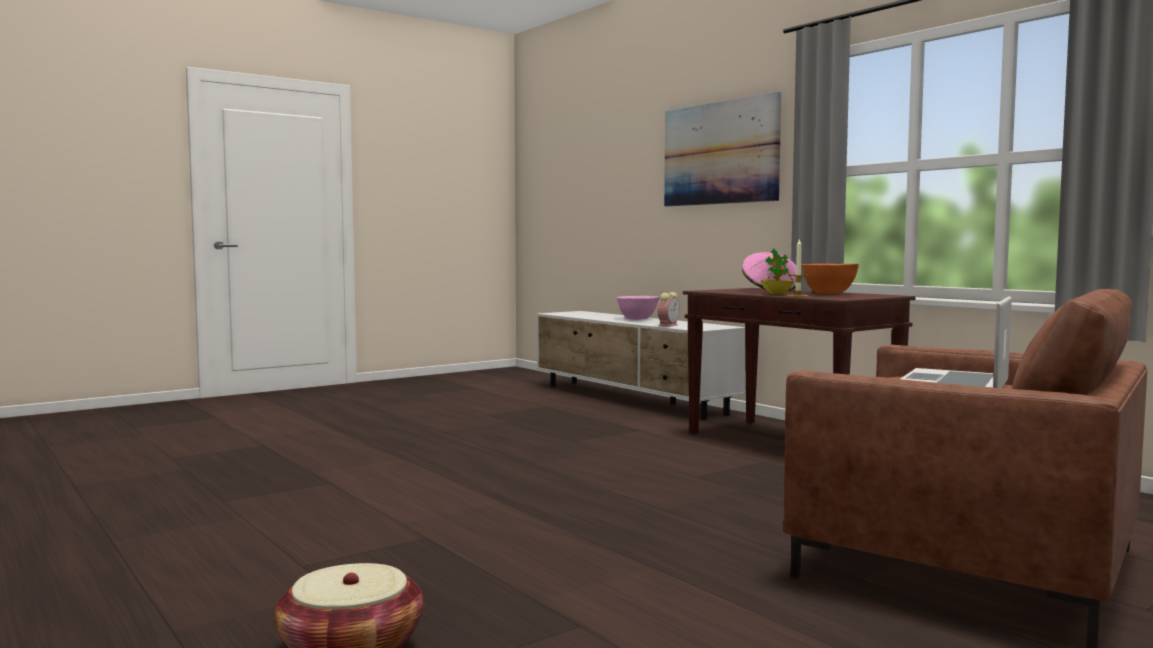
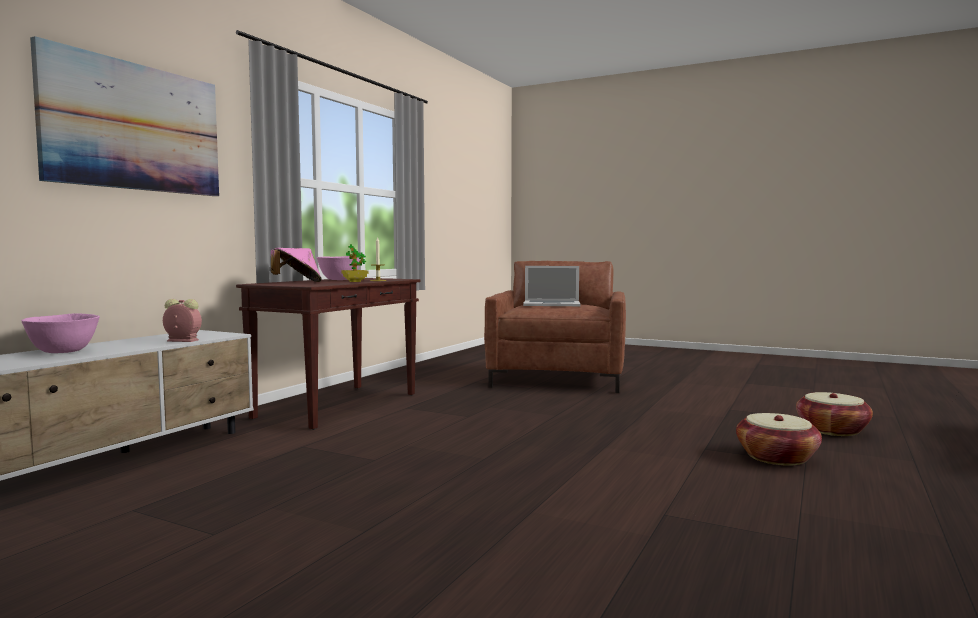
camera: 115 degrees left, 0 degrees up
orange bowl [801,264,859,294] -> pink bowl [317,256,361,280]
none -> basket [736,413,822,466]

